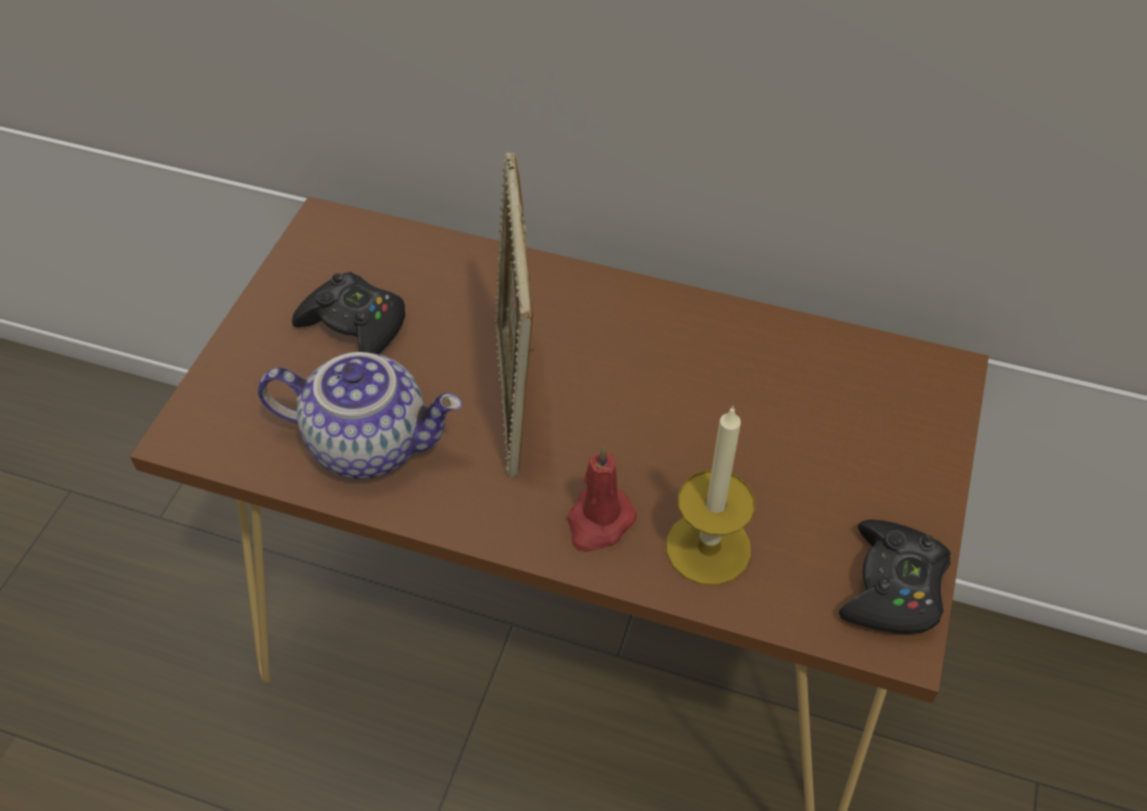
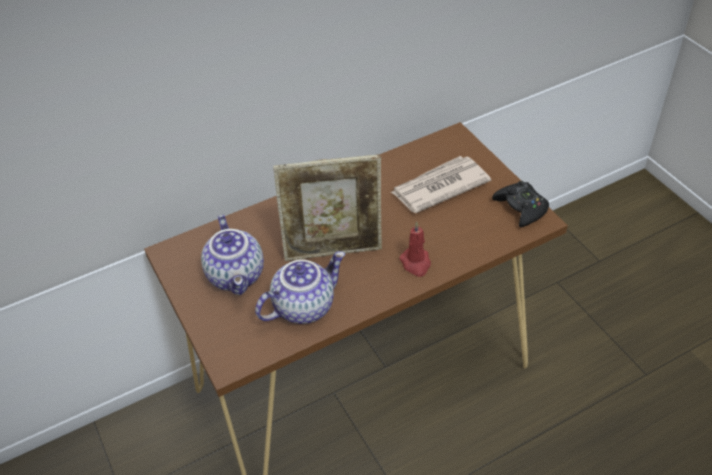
camera: 45 degrees left, 5 degrees down
black game controller [292,272,405,354] -> teapot [201,215,264,295]
picture frame [494,152,534,477] -> picture frame turned 45 degrees counterclockwise [273,154,382,261]
candle [666,406,755,585] -> none
none -> newspaper [390,156,491,213]

